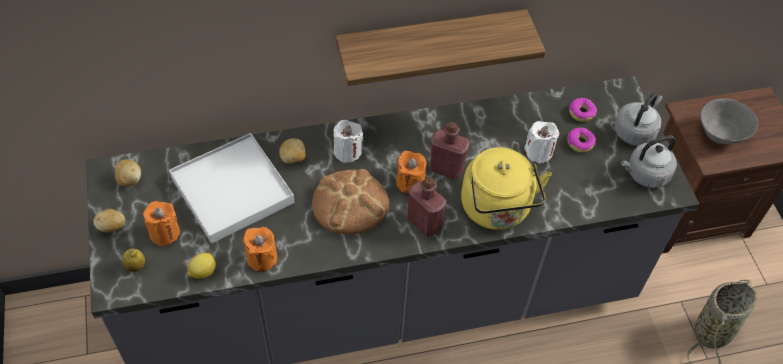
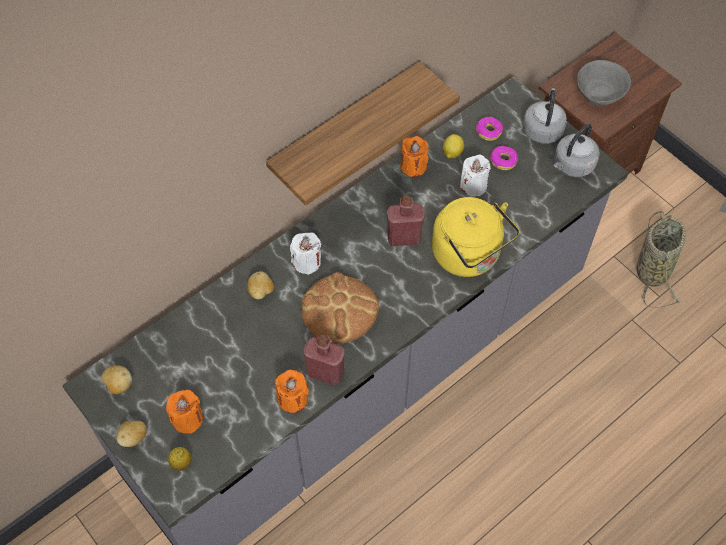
camera: 25 degrees left, 5 degrees up
white tray [169,133,295,244] -> none
lemon [188,253,216,279] -> lemon moved to [443,134,464,158]
orange candle [396,151,427,194] -> orange candle moved to [400,136,429,177]
red bottle [407,177,446,237] -> red bottle moved to [304,335,344,385]

